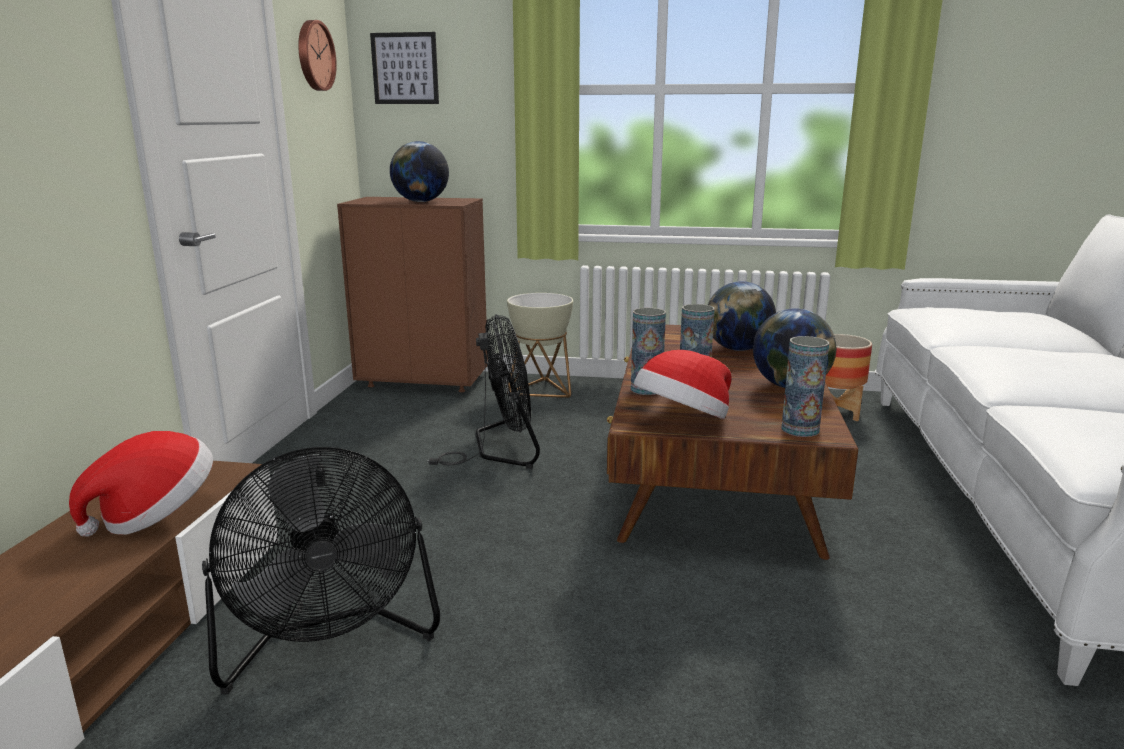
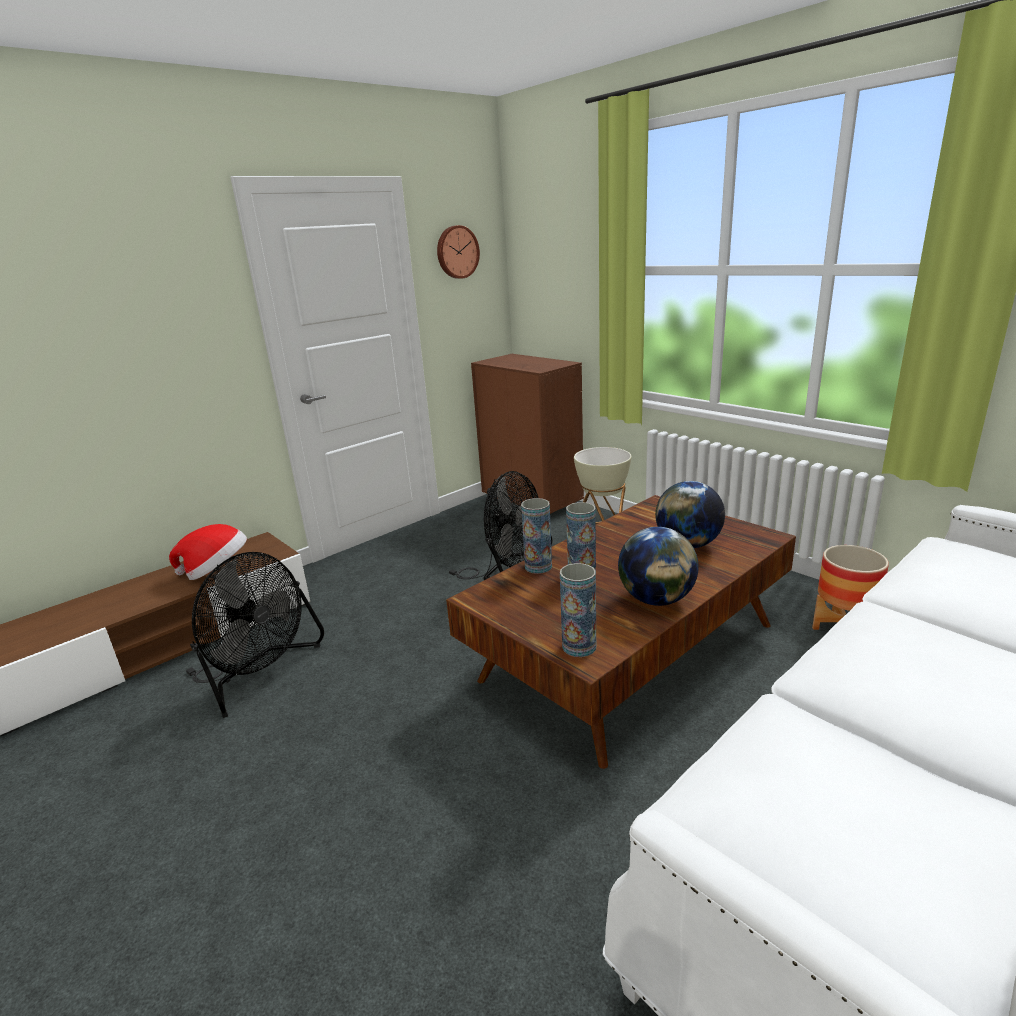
camera: 40 degrees right, 5 degrees up
black fan [202,447,440,695] -> black fan turned 75 degrees counterclockwise [186,552,324,718]
picture [370,32,439,104] -> none
globe [390,141,449,202] -> none
hat [634,350,732,419] -> none

